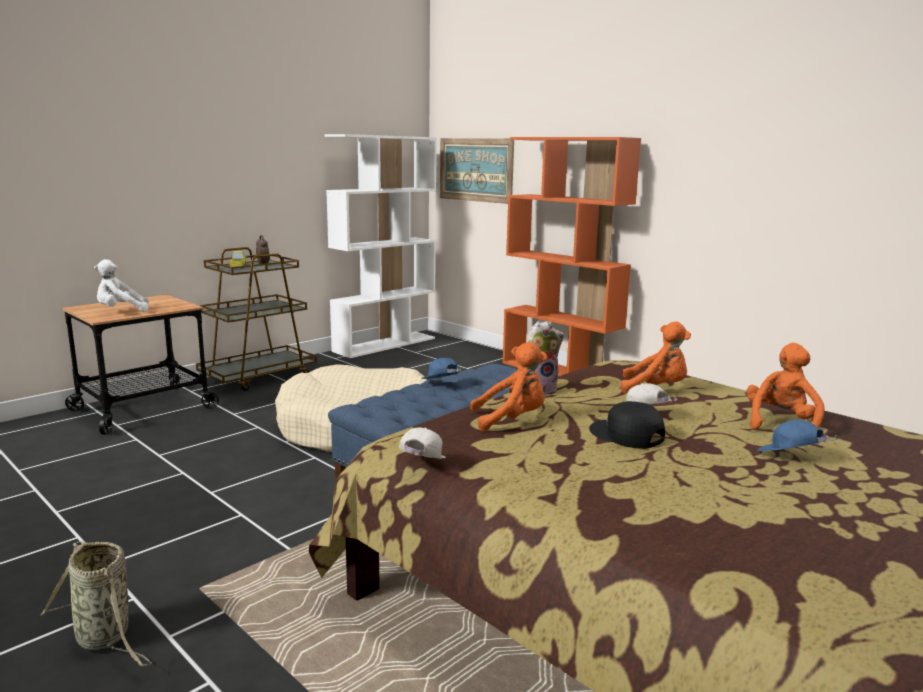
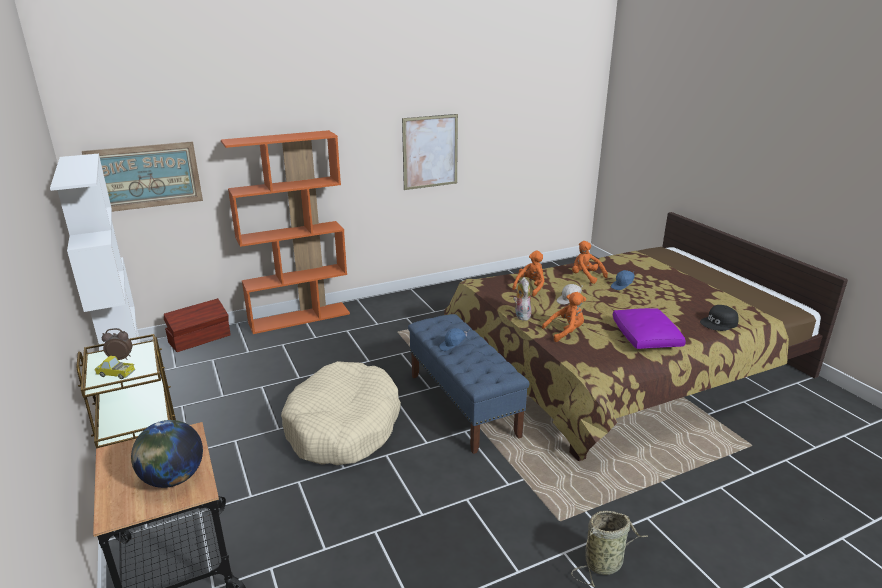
camera: 70 degrees left, 10 degrees up
white plush toy [94,259,149,312] -> globe [131,420,203,488]
white cap [399,427,446,459] -> none
orange plush toy [470,342,547,431] -> orange plush toy turned 60 degrees clockwise [542,292,586,342]
black cap [589,401,665,449] -> black cap moved to [700,305,739,331]
none -> brown storage box [164,298,231,352]
none -> picture [402,114,458,190]
none -> purple pillow [613,308,686,349]

